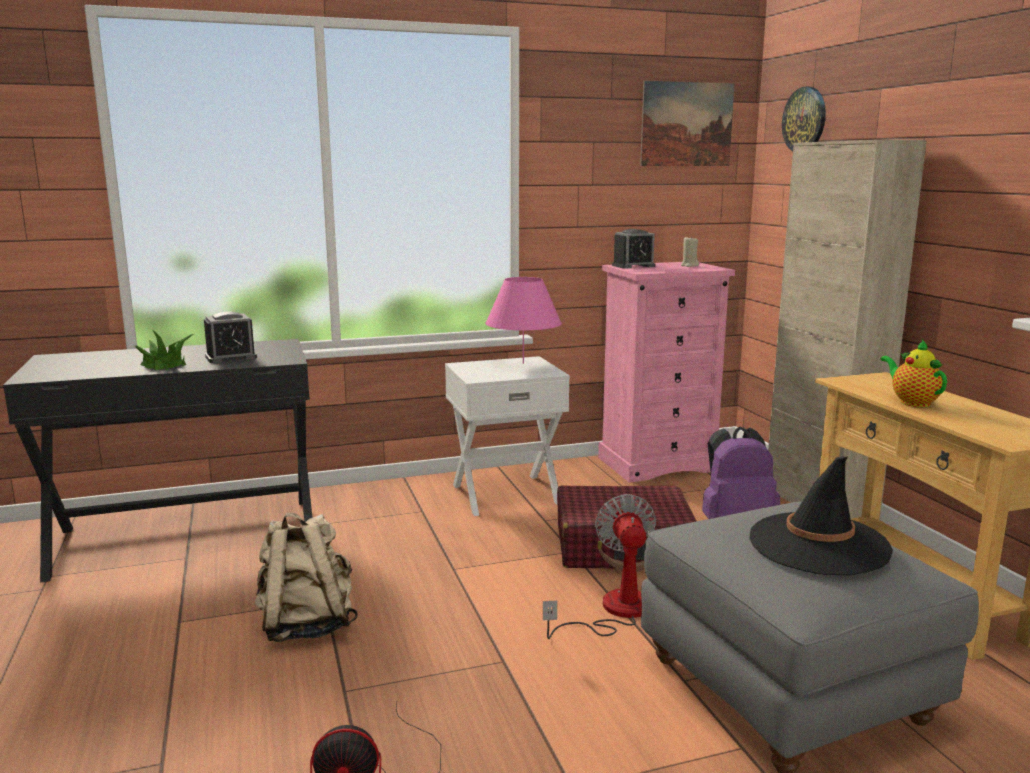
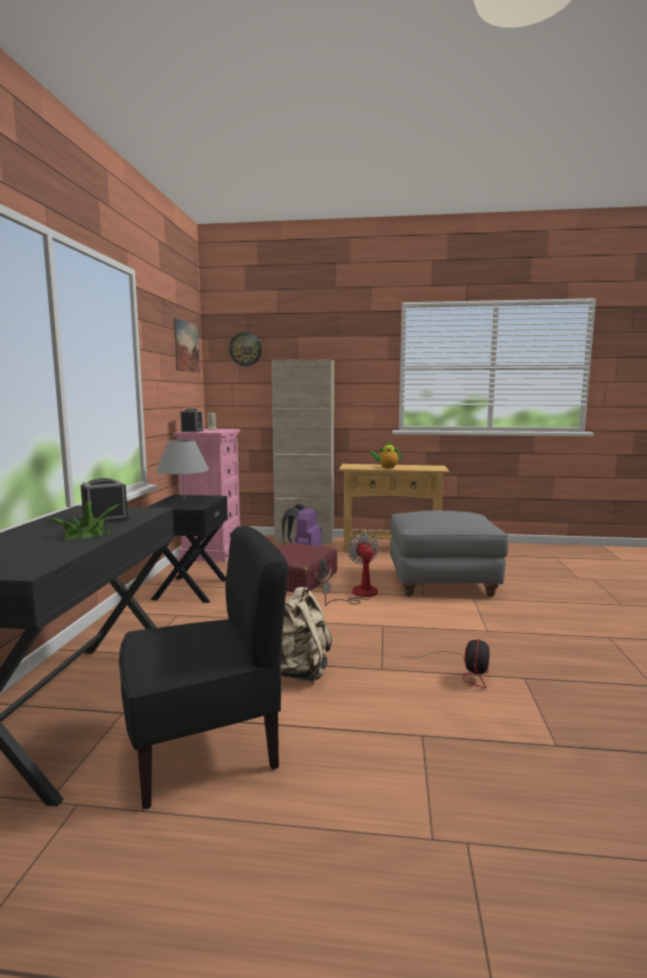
camera: 65 degrees left, 5 degrees down
alarm clock [204,312,257,363] -> alarm clock turned 120 degrees counterclockwise [81,478,130,521]
white nightstand [445,356,570,516] -> black nightstand [148,495,228,603]
pink table lamp [485,277,562,364] -> grey table lamp [156,440,209,495]
fan [543,494,656,639] -> fan turned 60 degrees clockwise [323,533,379,606]
black hat [750,457,893,576] -> none
none -> black chair [119,526,288,809]

